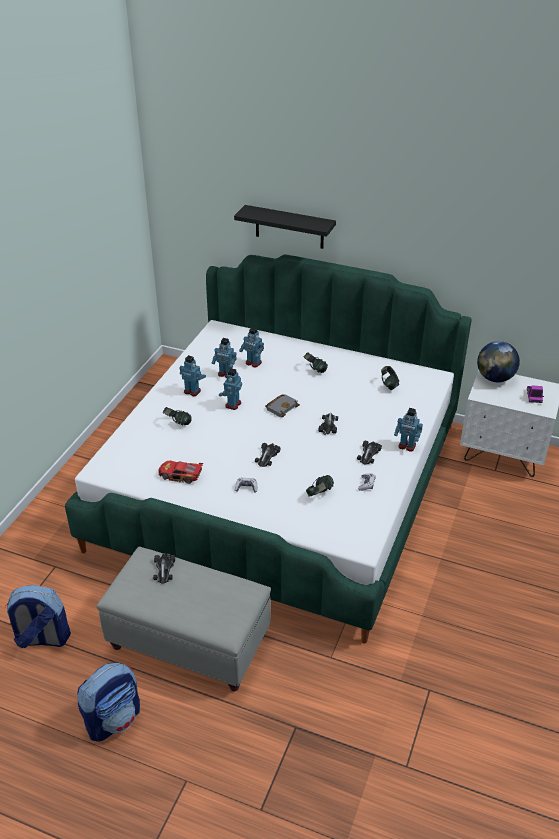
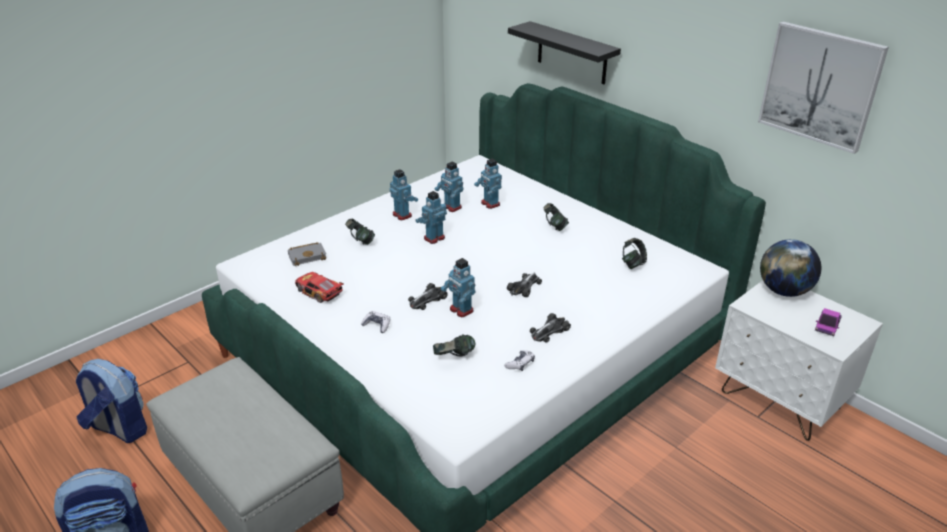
camera: 25 degrees right, 5 degrees down
toy car [153,553,175,584] -> none
grey book [265,394,300,417] -> grey book moved to [288,242,327,266]
toy robot [394,408,423,451] -> toy robot moved to [441,258,476,317]
none -> picture [758,22,889,154]

